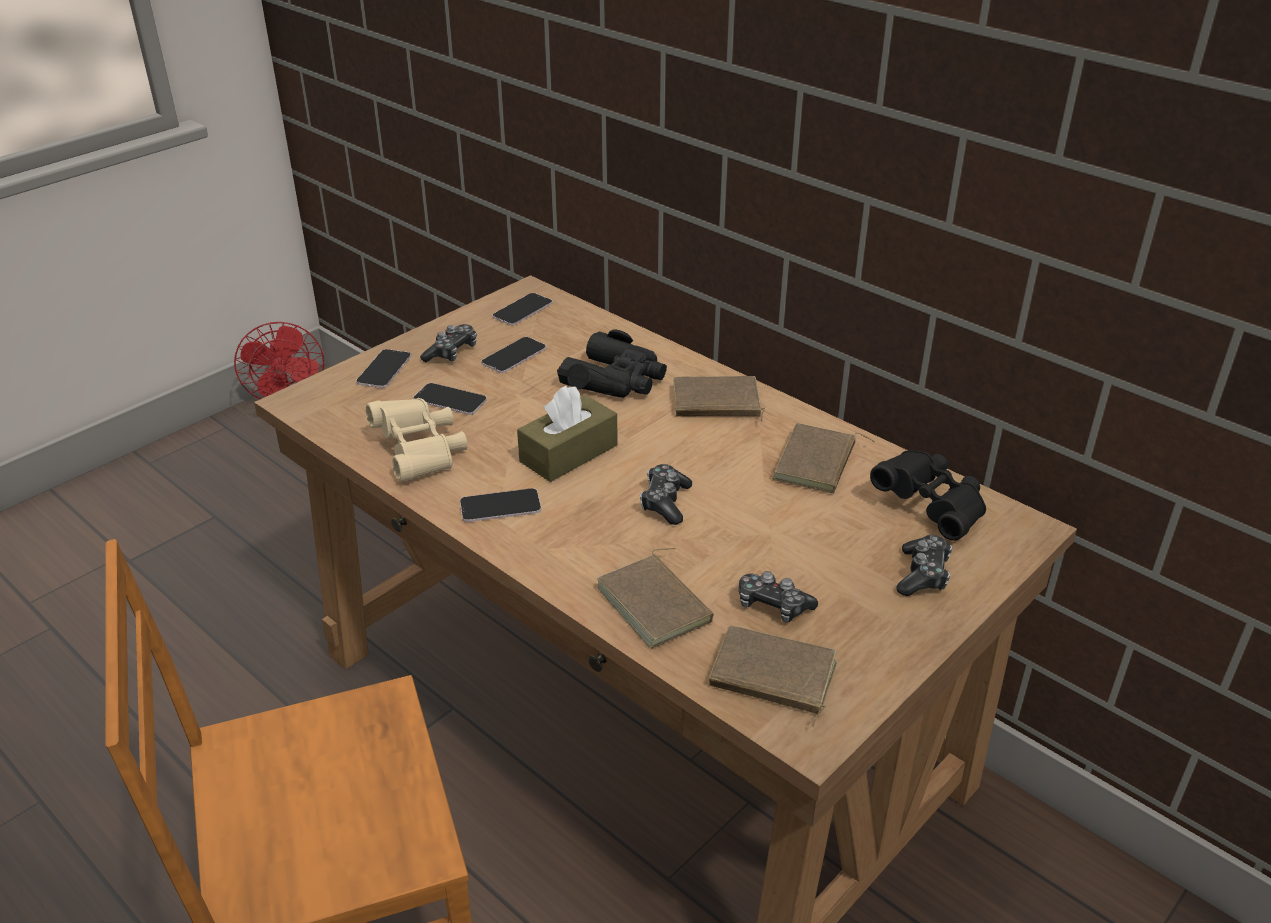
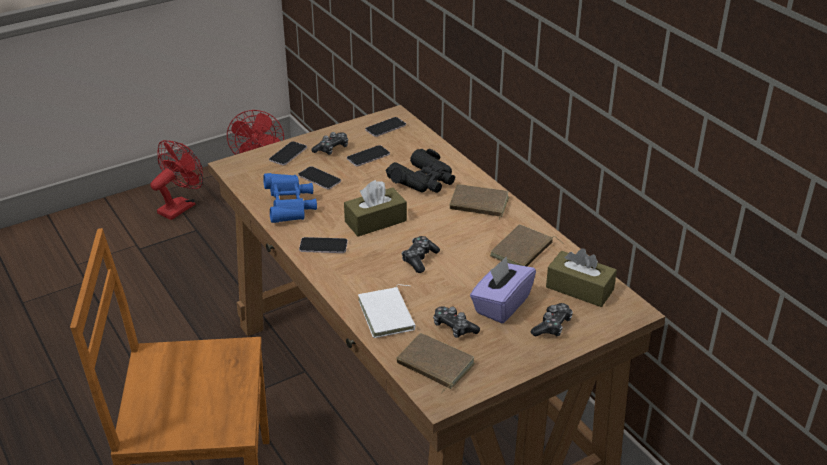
camera: 15 degrees right, 0 degrees up
beige binoculars [366,398,468,482] -> blue binoculars [263,173,317,223]
brown book [597,548,714,649] -> white book [358,284,416,338]
black binoculars [870,450,986,541] -> brown tissue box [546,248,617,307]
none -> red fan [150,140,203,220]
none -> purple tissue box [470,257,536,323]

